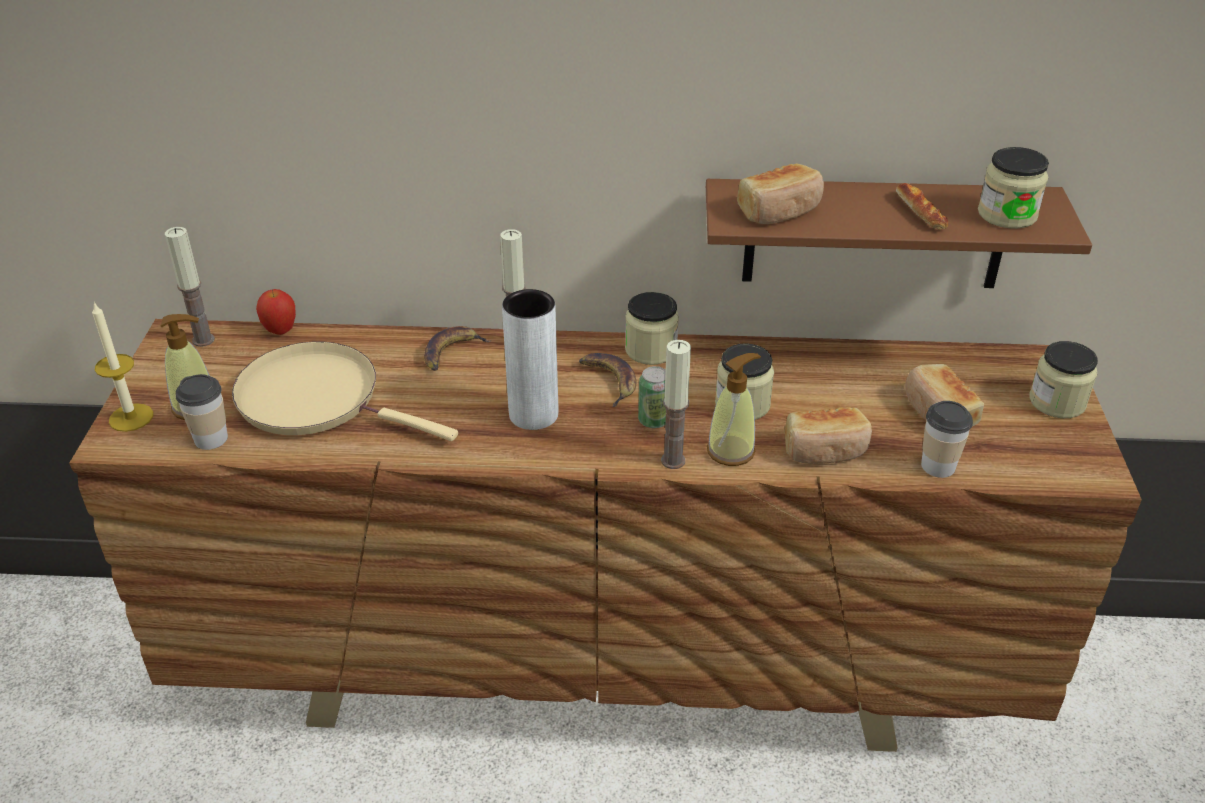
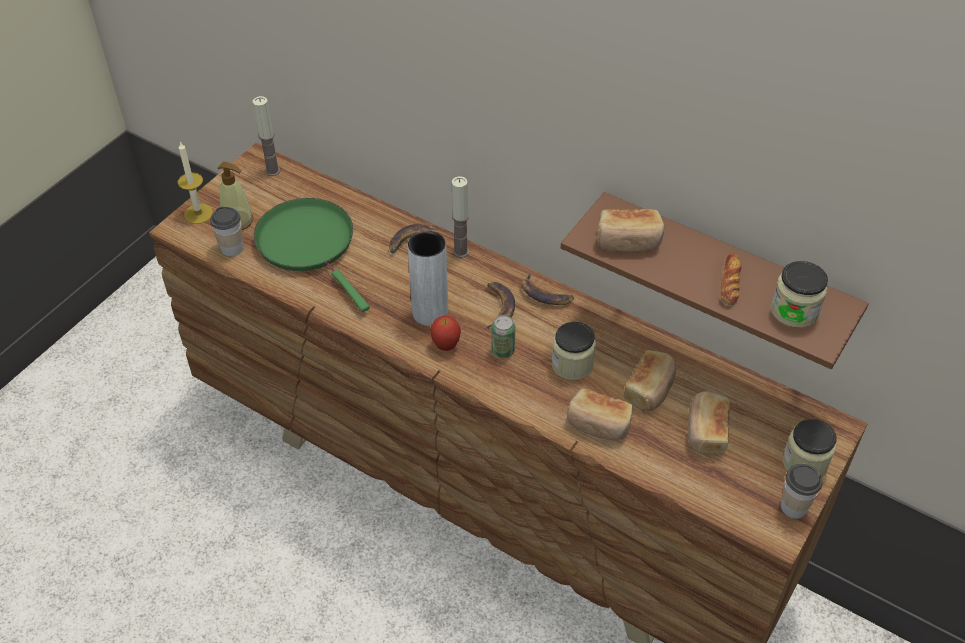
camera: 30 degrees right, 10 degrees up
beige frying pan [232,342,458,441] -> green frying pan [254,198,370,312]
apple [256,289,296,335] -> apple moved to [430,316,461,351]
jar [625,292,679,365] -> banana [521,273,574,305]
candle [661,340,691,469] -> none
soap dispenser [707,353,761,466] -> none
cup [921,401,973,478] -> cup moved to [781,463,823,519]
none -> bread [624,350,676,411]

